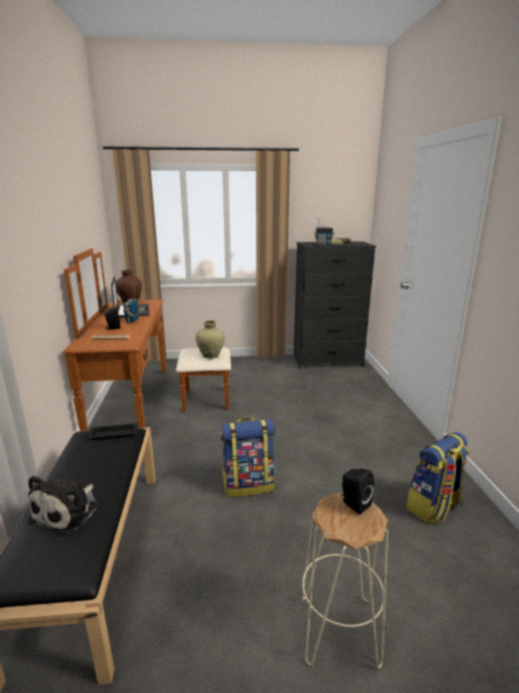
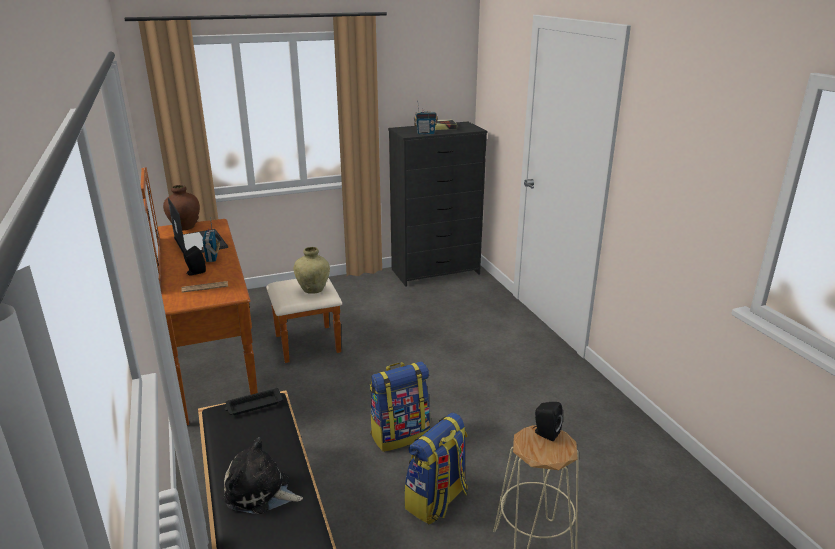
camera: 15 degrees left, 5 degrees up
plush toy [28,475,97,535] -> plush toy turned 105 degrees clockwise [223,437,303,514]
backpack [406,432,469,524] -> backpack moved to [404,413,468,524]

